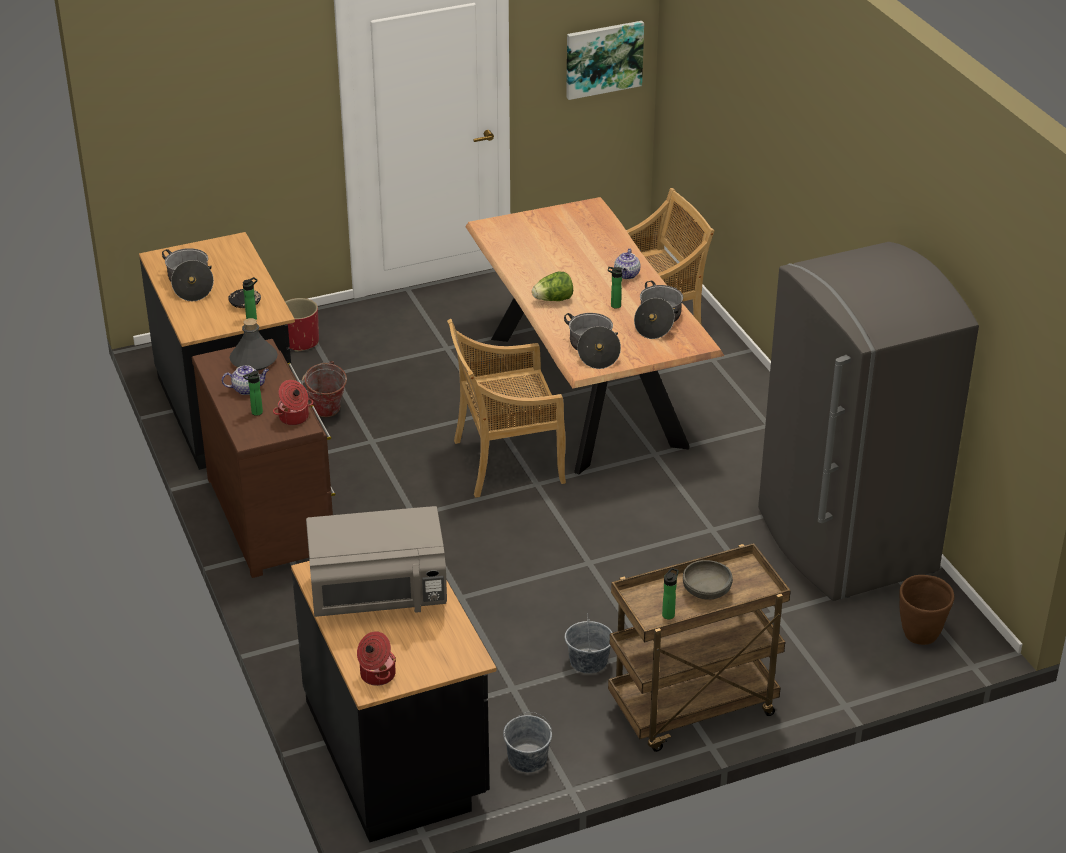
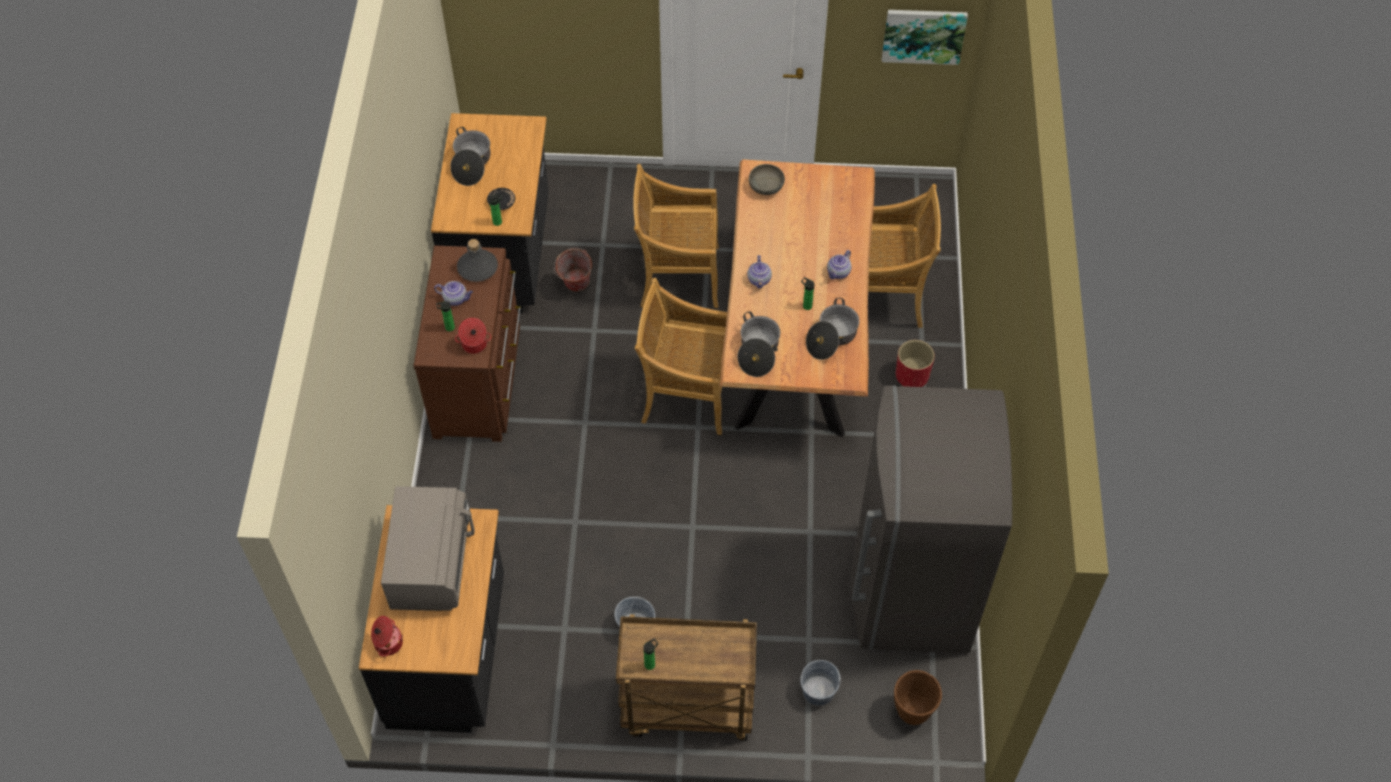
camera: 25 degrees right, 20 degrees up
red planter [285,298,319,352] -> red planter moved to [896,340,935,387]
grey microwave [306,506,447,617] -> grey microwave turned 105 degrees counterclockwise [381,486,475,611]
grey bucket [503,712,552,772] -> grey bucket moved to [800,660,841,706]
lettuce [532,272,573,301] -> teapot [747,255,772,289]
grey bowl [683,560,733,600] -> grey bowl moved to [749,164,785,195]
none -> beige chair [633,164,719,308]

